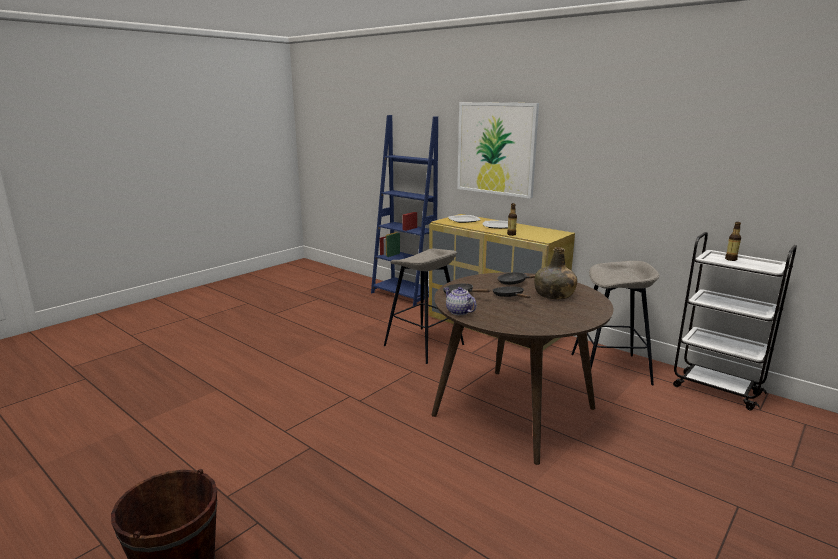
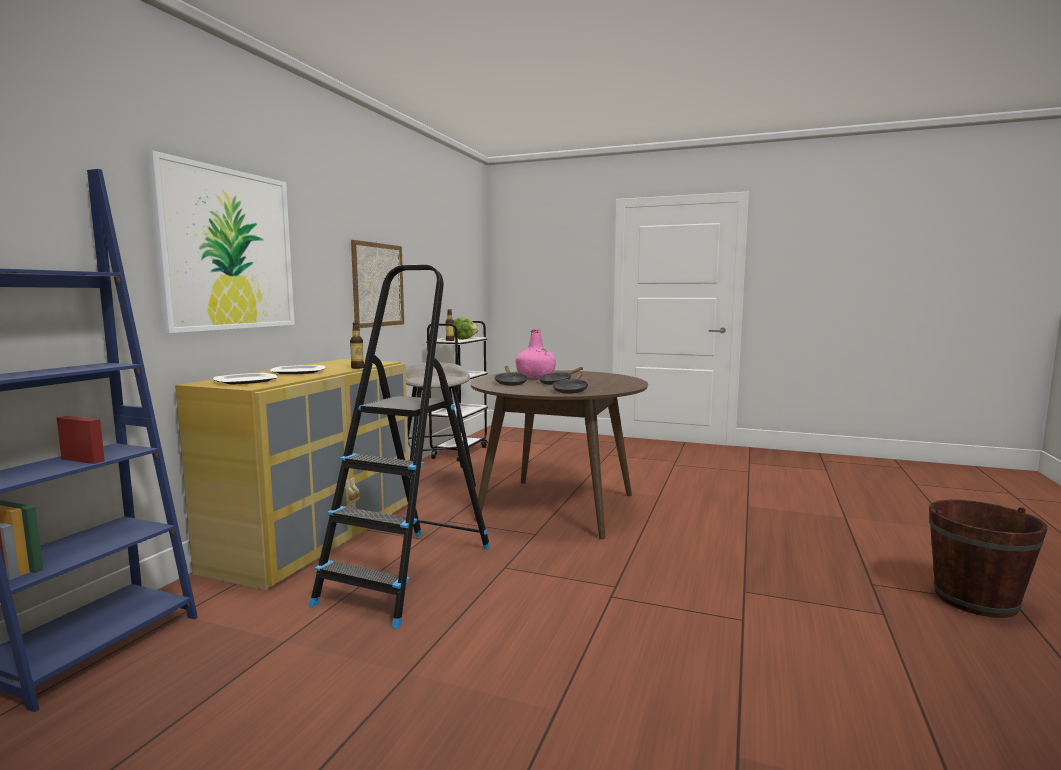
camera: 110 degrees left, 10 degrees down
grey stool [384,249,464,364] -> black step ladder [309,265,490,629]
teapot [444,287,477,315] -> none
green bottle [534,247,577,300] -> pink bottle [516,329,556,378]
none -> picture [351,240,404,328]
none -> lettuce [453,317,479,340]

